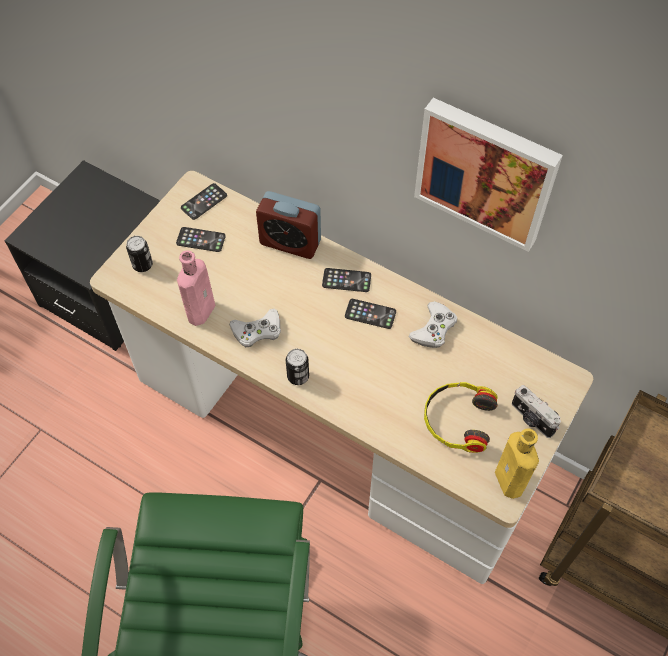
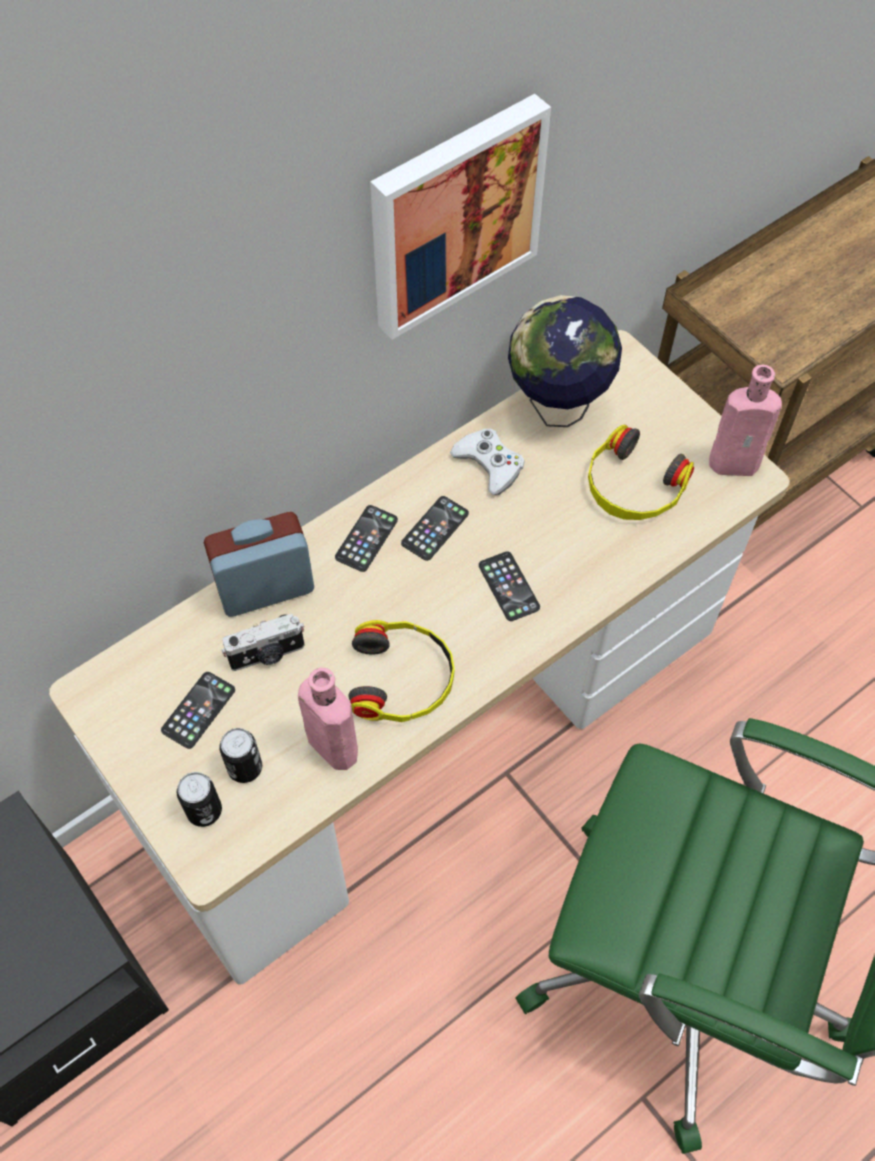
camera: 70 degrees left, 0 degrees up
phone [181,183,227,220] -> phone moved to [479,551,540,621]
white game controller [230,308,281,347] -> headphones [348,620,455,722]
alarm clock [256,191,321,259] -> alarm clock turned 150 degrees counterclockwise [204,512,314,617]
can [286,349,309,385] -> can moved to [219,728,262,783]
yellow bottle [495,429,539,499] -> pink bottle [709,365,782,476]
camera [512,385,561,438] -> camera moved to [222,614,304,671]
none -> globe [508,295,622,427]

